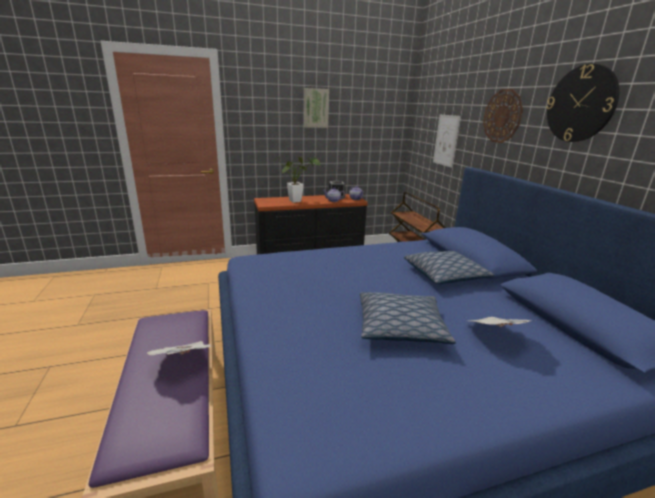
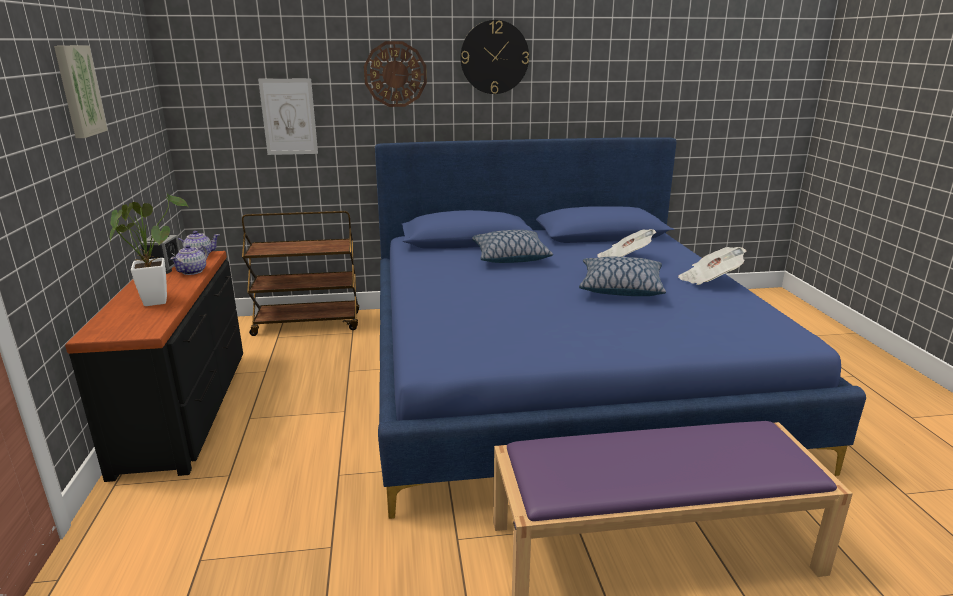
camera: 80 degrees left, 0 degrees up
newspaper [147,341,211,355] -> newspaper moved to [678,247,747,285]

